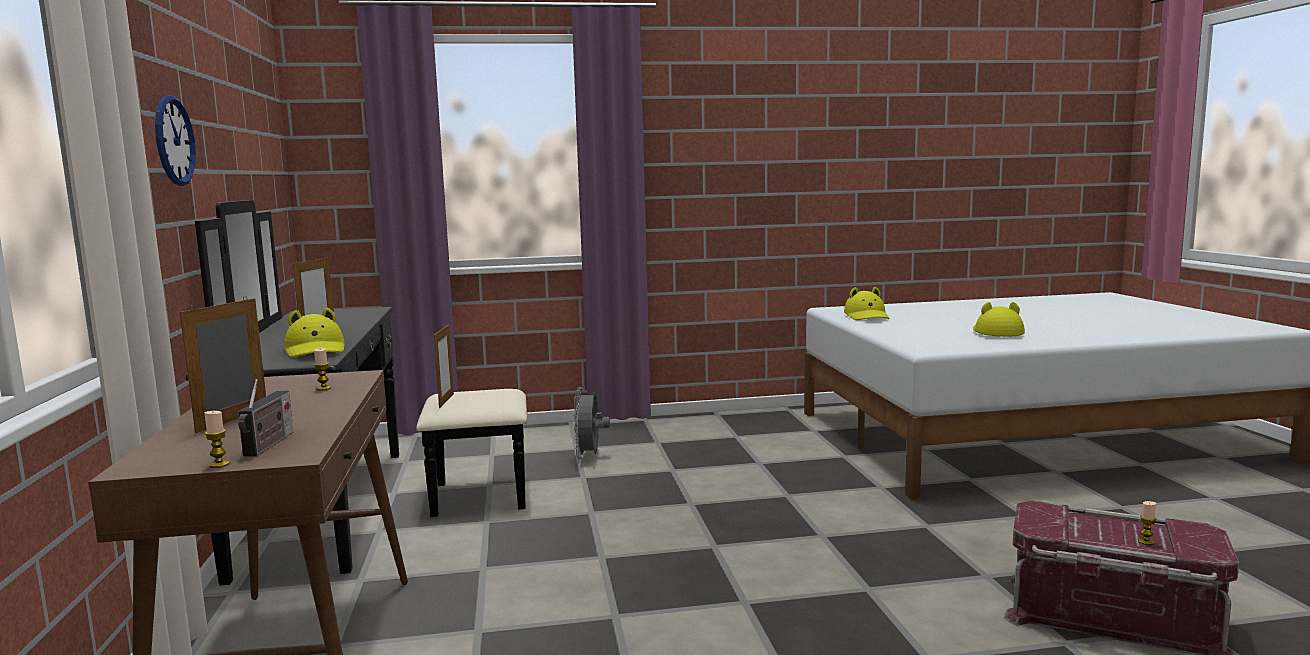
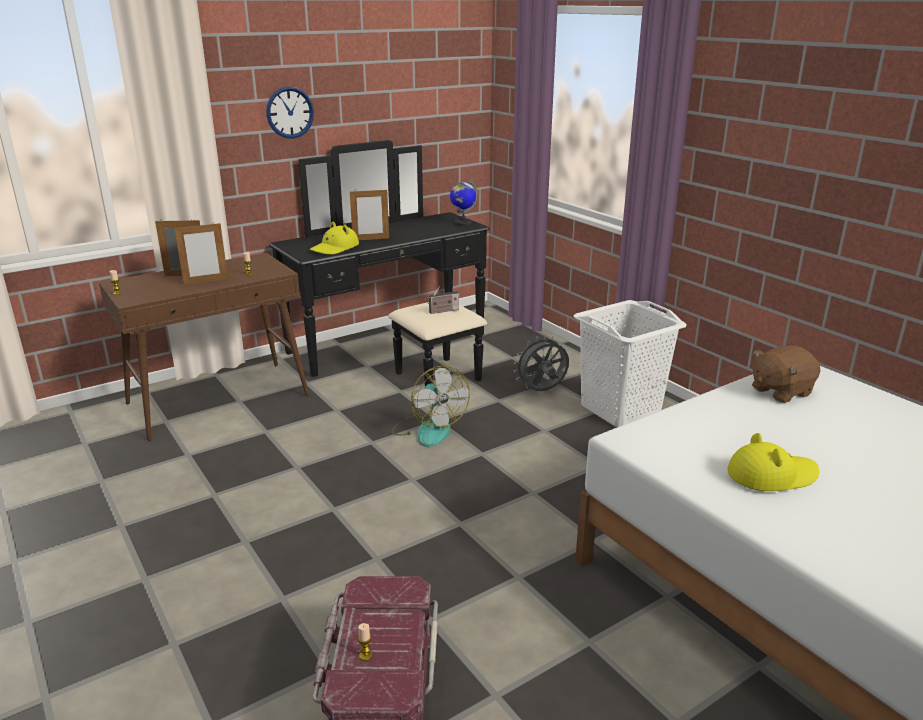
camera: 65 degrees right, 15 degrees up
radio [238,379,293,456] -> radio moved to [426,286,459,314]
picture frame [434,324,454,408] -> picture frame moved to [174,222,228,285]
yellow hat [844,287,889,320] -> brown plush toy [752,346,820,403]
none -> fan [392,366,470,447]
none -> globe [450,179,478,226]
none -> white laundry basket [573,300,687,427]

